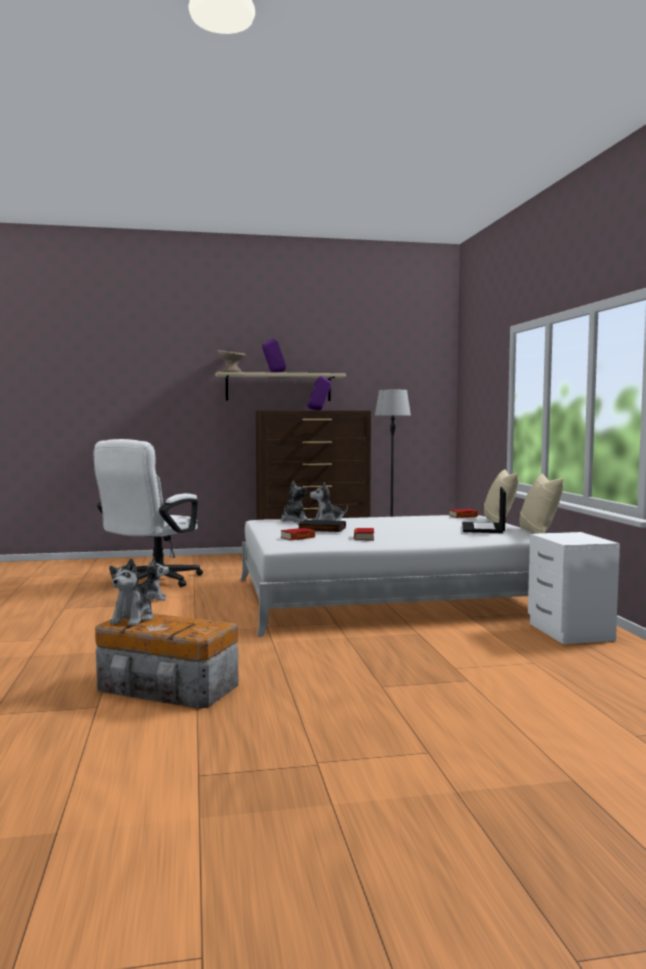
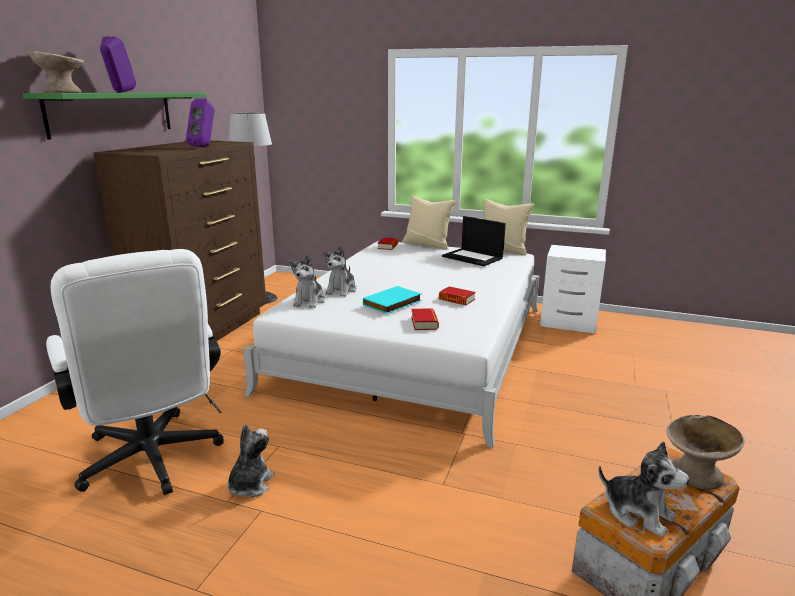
camera: 60 degrees left, 15 degrees up
beige shelf [216,372,346,401] -> green shelf [22,93,207,140]
plush toy [281,481,307,523] -> plush toy turned 135 degrees counterclockwise [289,255,325,308]
black book [297,520,346,532] -> turquoise book [363,286,422,314]
none -> beige bowl [667,415,745,490]

